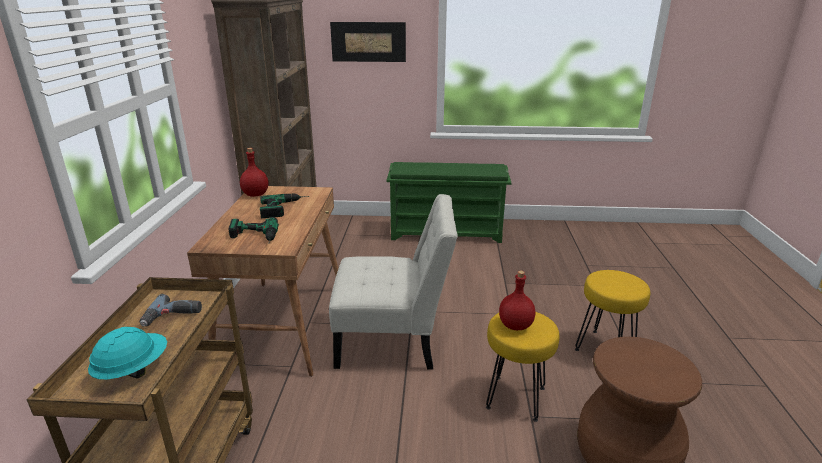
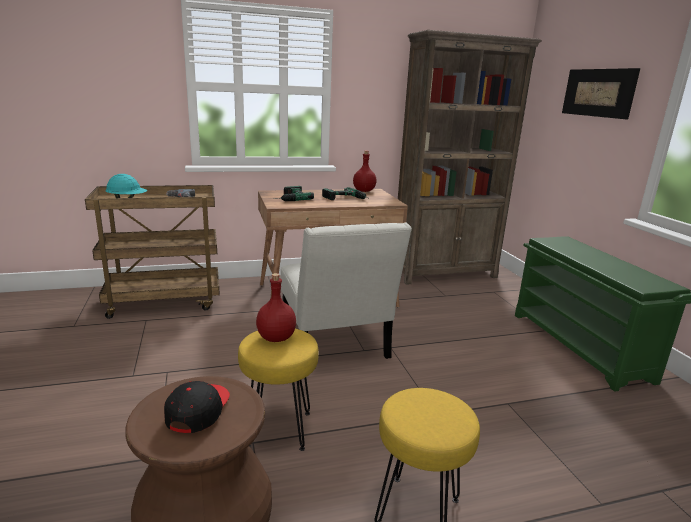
camera: 70 degrees right, 5 degrees down
none -> black cap [164,381,230,433]

